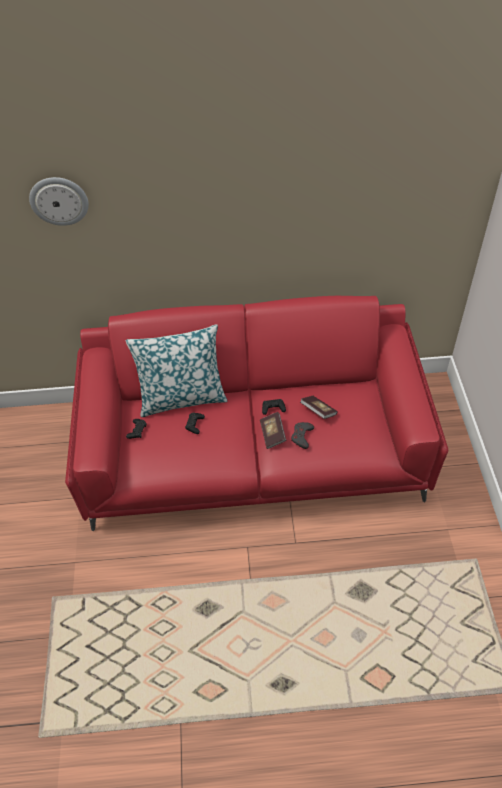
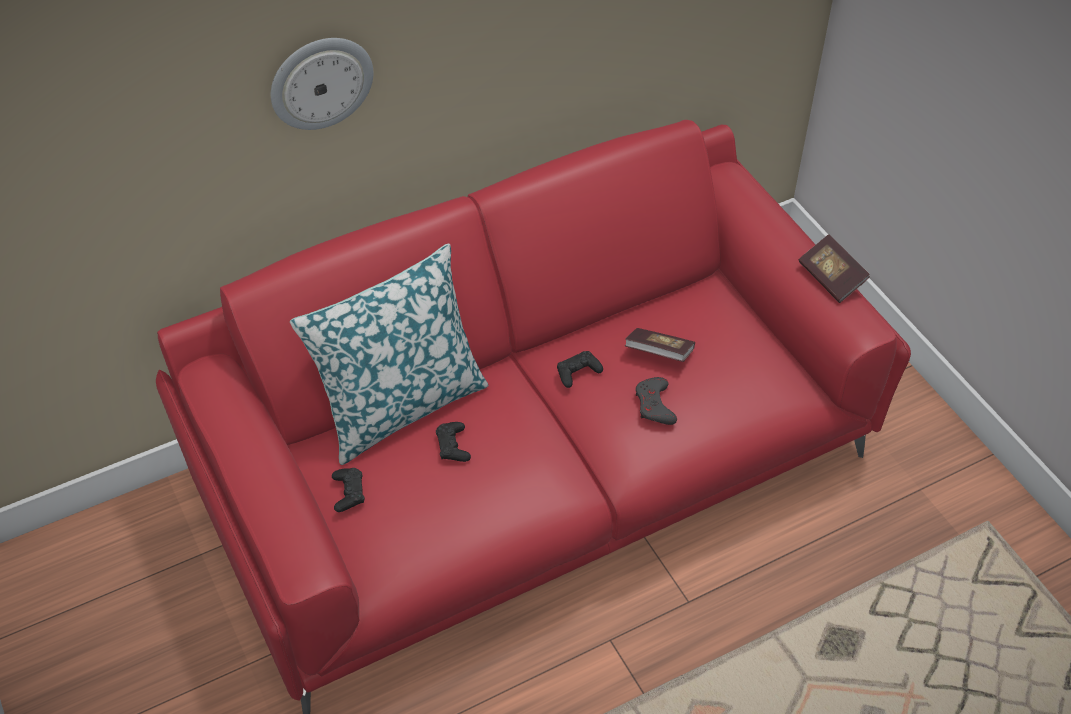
camera: 25 degrees left, 0 degrees up
wall clock [29,177,89,226] -> wall clock moved to [271,38,373,130]
book [260,412,286,449] -> book moved to [799,234,870,303]

